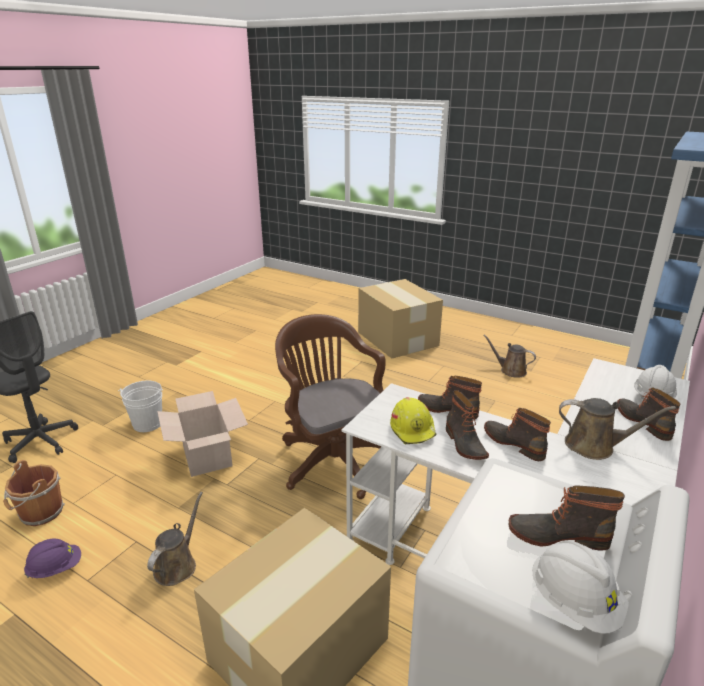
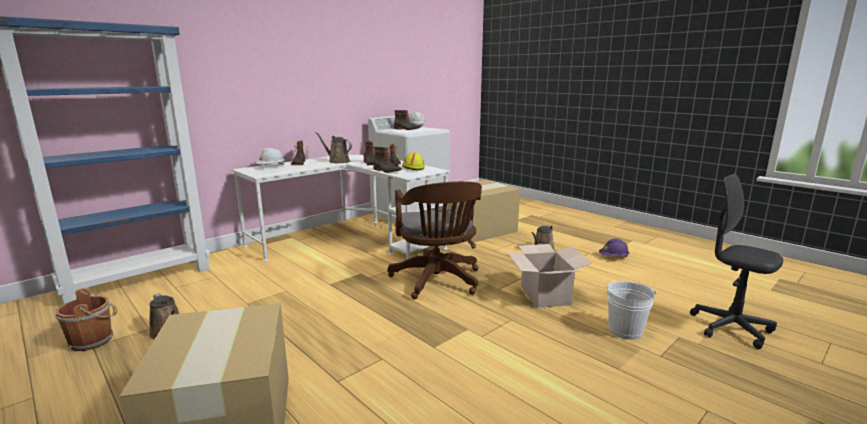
camera: 165 degrees left, 10 degrees down
brown bucket [3,460,65,526] -> brown bucket moved to [56,288,117,351]

